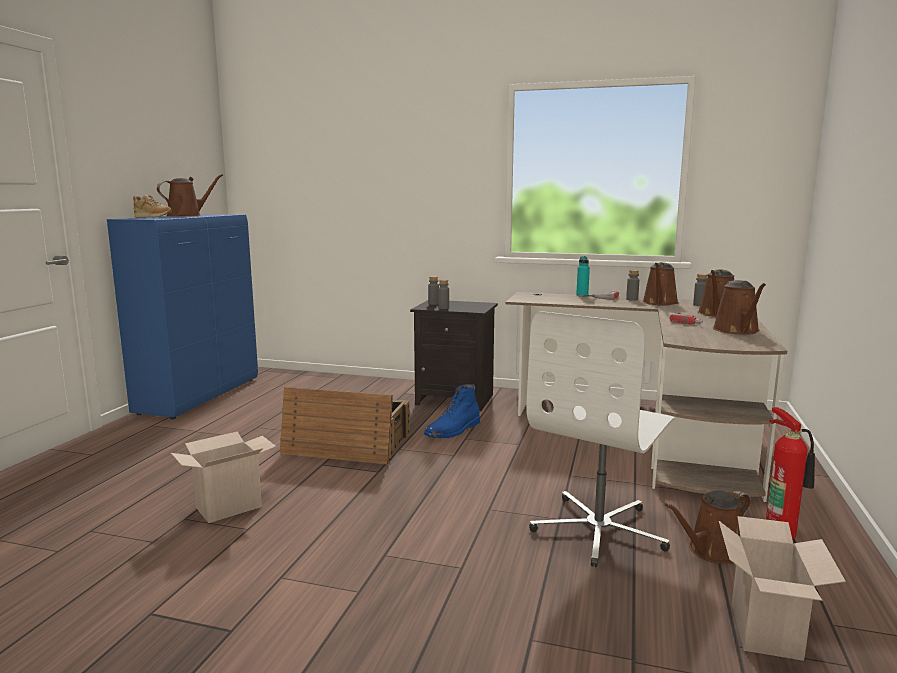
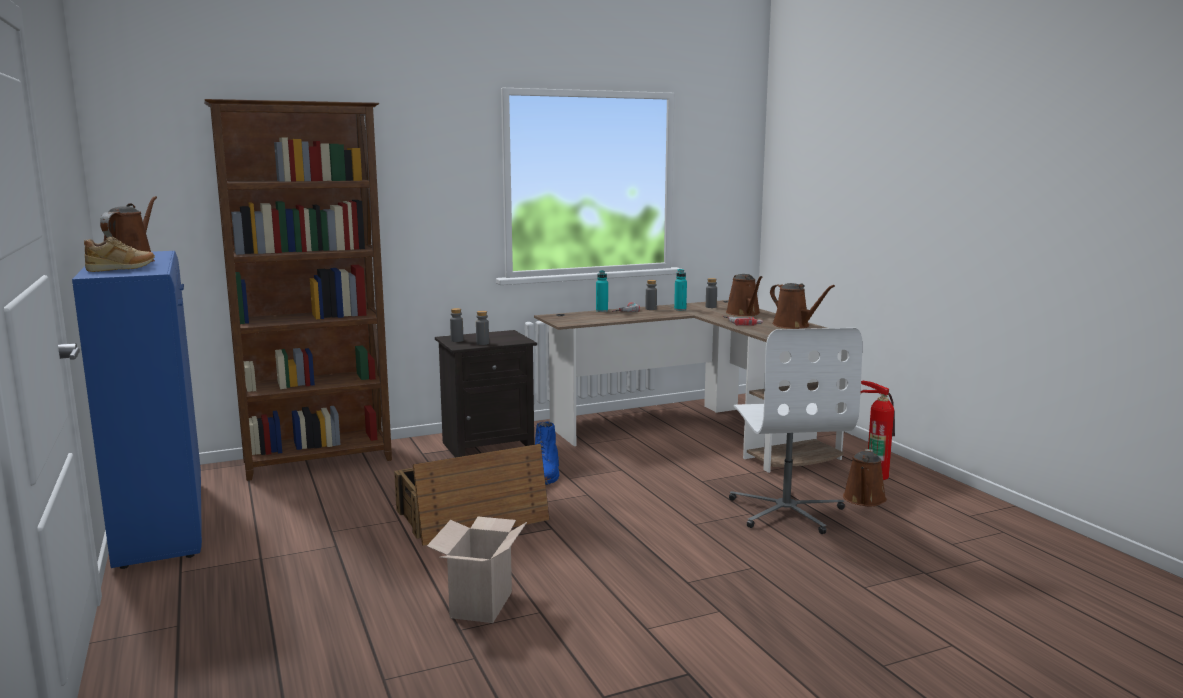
camera: 40 degrees left, 0 degrees up
brown watering can [642,262,679,306] -> turquoise bottle [674,269,687,311]
cardboard box [719,516,846,661] -> none
none -> brown bookcase [204,99,392,481]

